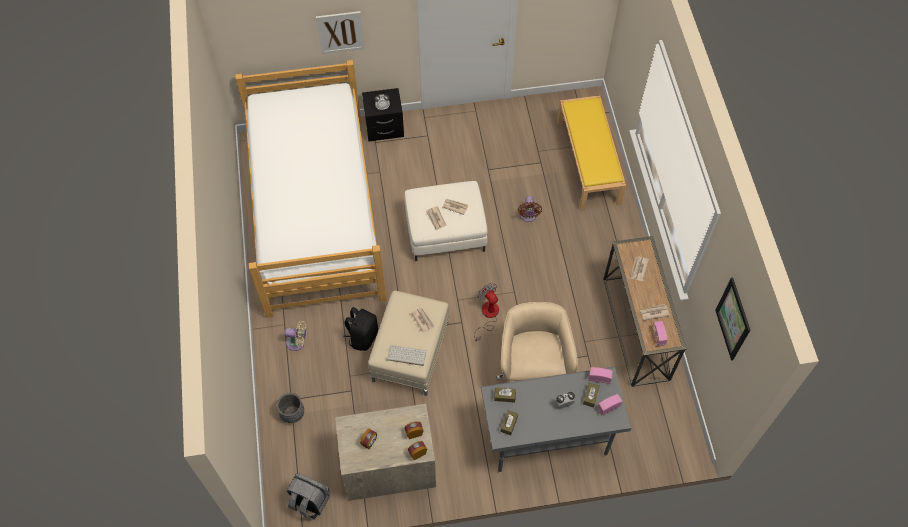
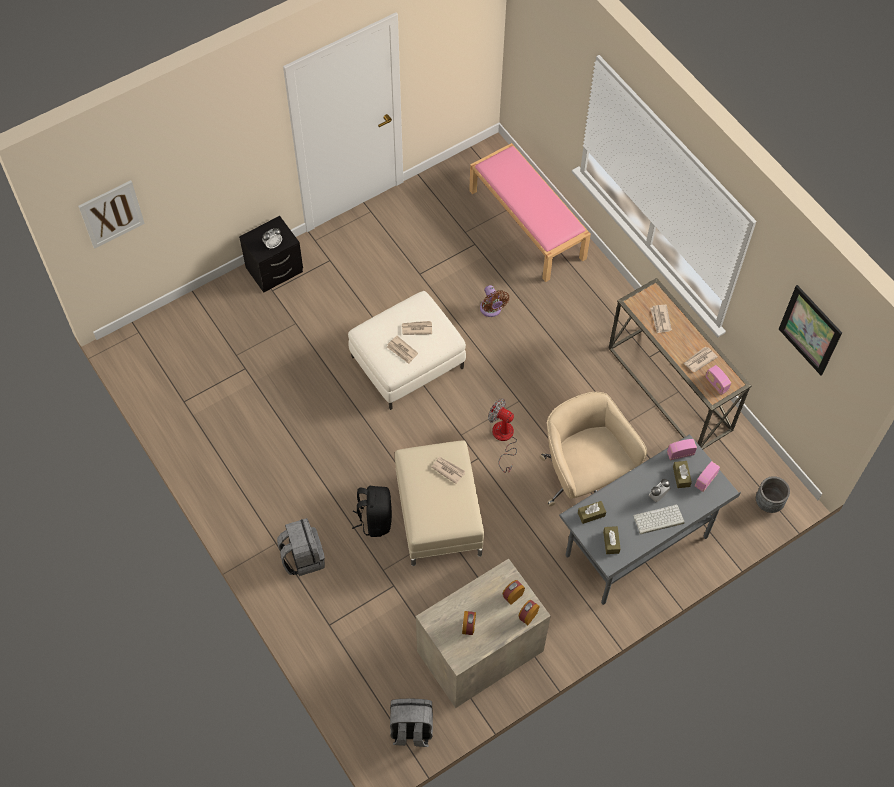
camera: 25 degrees left, 0 degrees up
bed [235,60,387,318] -> none
grey planter [277,393,304,423] -> grey planter moved to [756,476,790,513]
beige fan [285,321,307,351] -> grey backpack [277,518,325,576]
picture [316,11,365,54] -> picture moved to [78,180,145,249]
keyboard [387,345,427,366] -> keyboard moved to [633,505,685,534]
yellow bench [557,95,626,211] -> pink bench [469,143,591,282]

